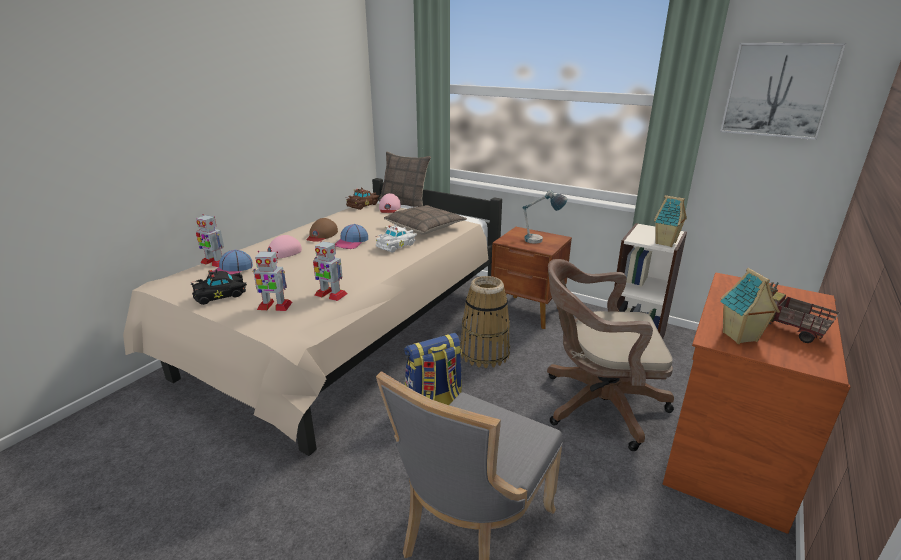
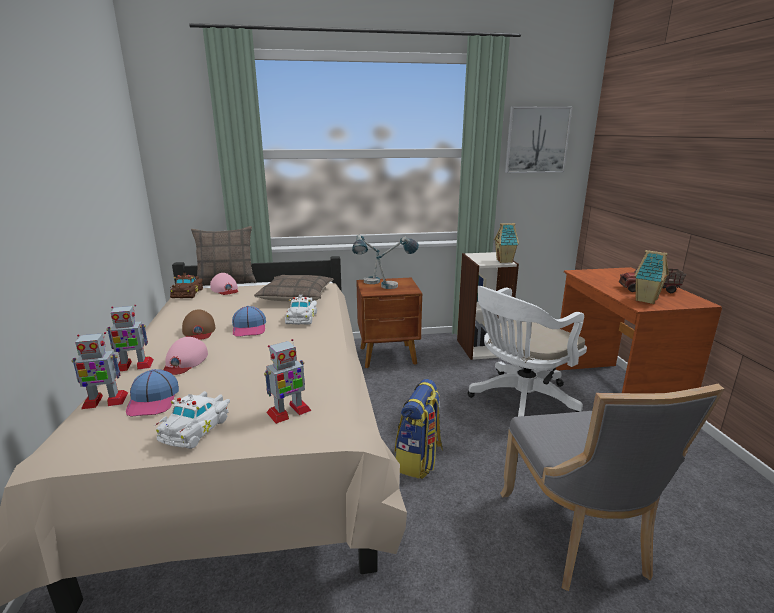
camera: 40 degrees left, 5 degrees down
black toy car [190,270,247,305] -> white toy car [154,391,230,449]
toy robot [313,240,348,301] -> toy robot moved to [106,305,154,371]
basket [460,276,510,368] -> none
brown office chair [547,259,674,451] -> white office chair [468,286,587,417]
none -> table lamp [352,235,380,284]

